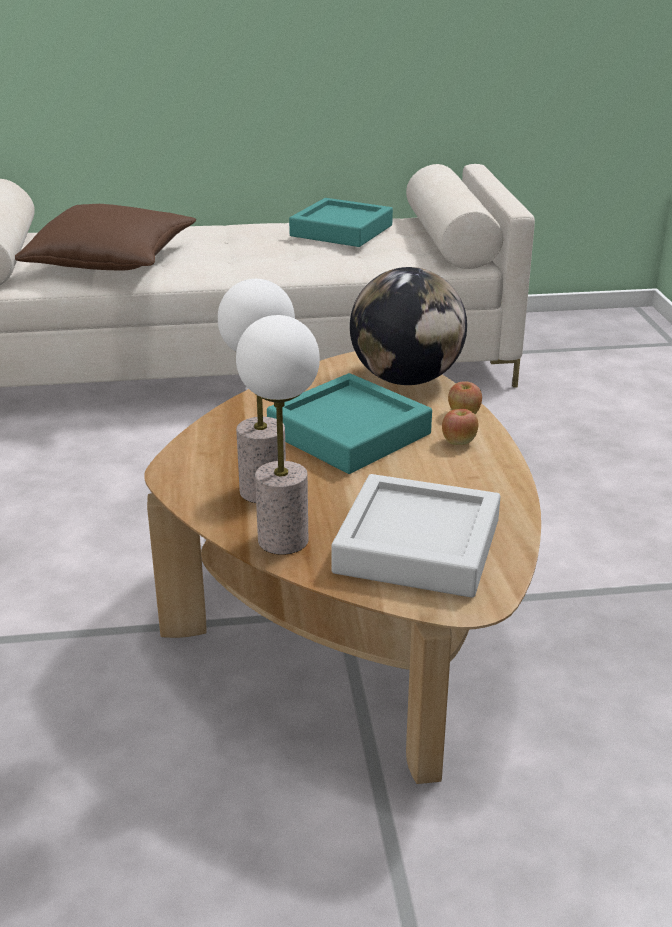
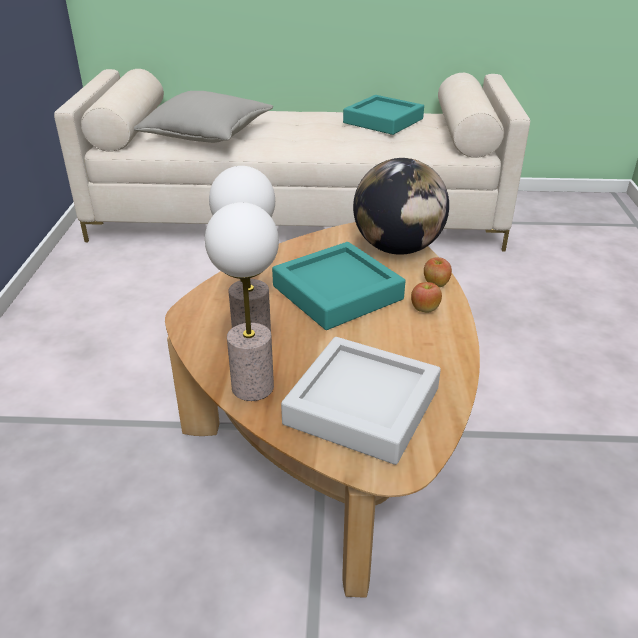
camera: 10 degrees right, 5 degrees up
brown pillow [15,204,196,270] -> grey pillow [134,91,273,143]

